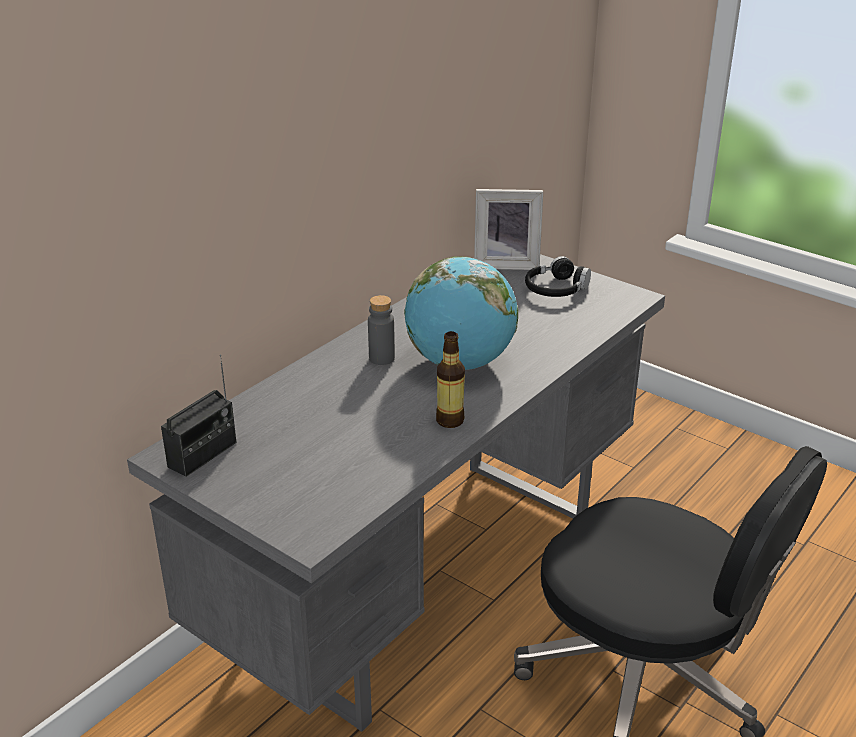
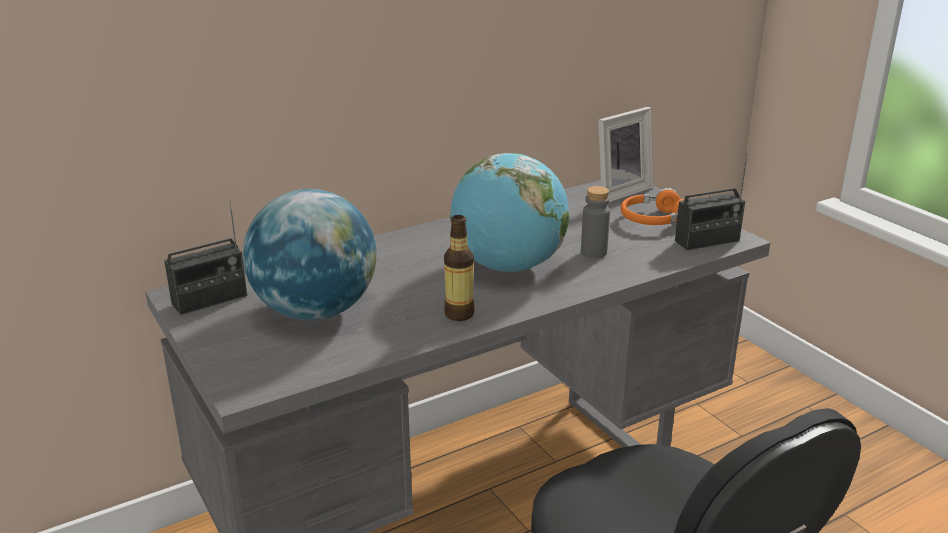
camera: 20 degrees right, 5 degrees down
grey bottle [368,295,395,365] -> grey bottle moved to [581,186,610,258]
picture frame [474,189,543,270] -> picture frame turned 60 degrees counterclockwise [598,107,653,202]
black headphones [525,256,591,297] -> orange headphones [620,188,684,225]
none -> globe [243,189,377,320]
none -> radio [675,154,747,250]

